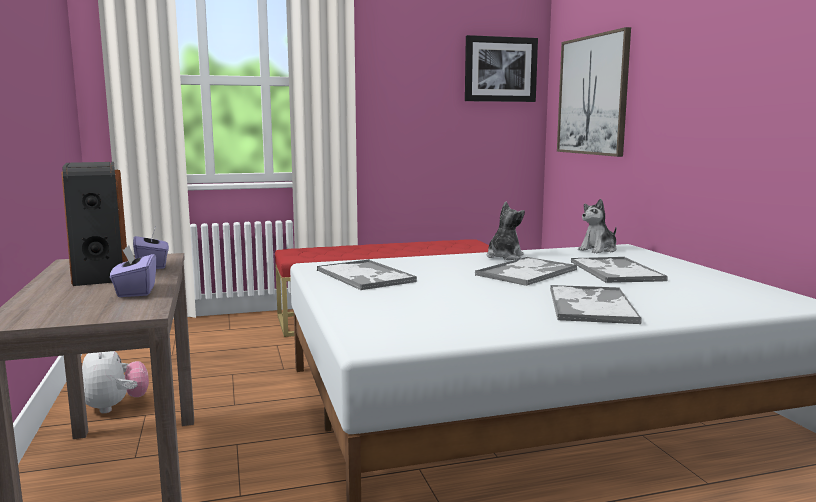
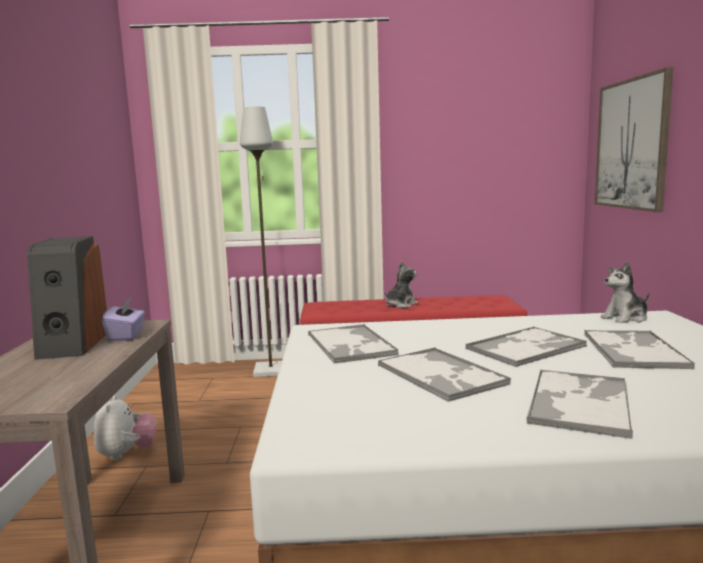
camera: 15 degrees right, 0 degrees up
purple tissue box [110,245,156,297] -> none
picture [465,35,538,102] -> none
plush toy [487,201,525,260] -> plush toy moved to [384,261,418,308]
none -> grey floor lamp [240,106,282,377]
none -> tray [378,347,511,402]

